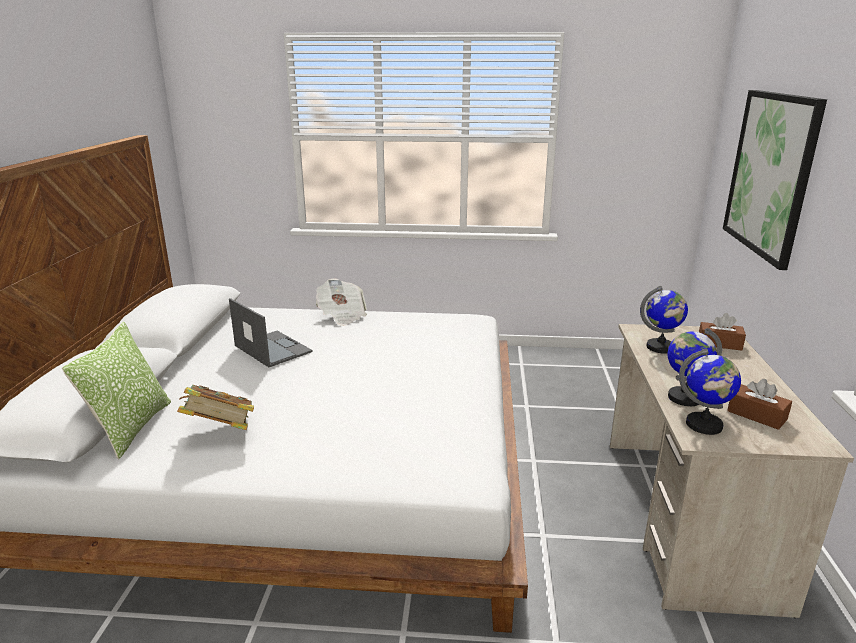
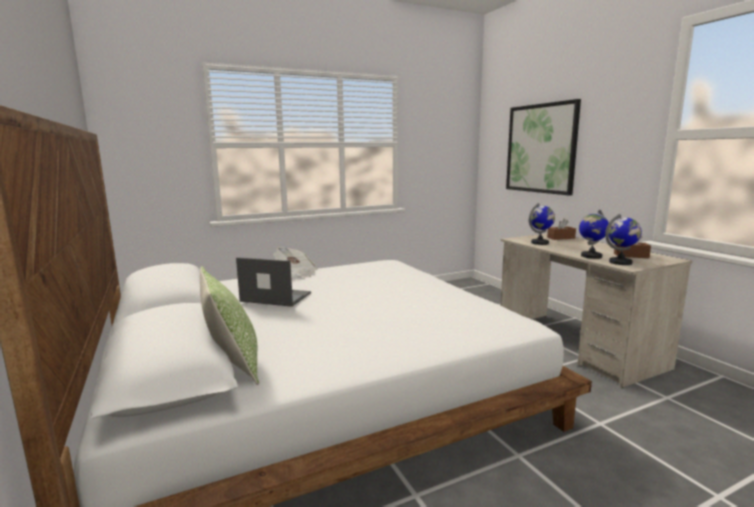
camera: 30 degrees left, 10 degrees down
book [177,385,254,430] -> none

